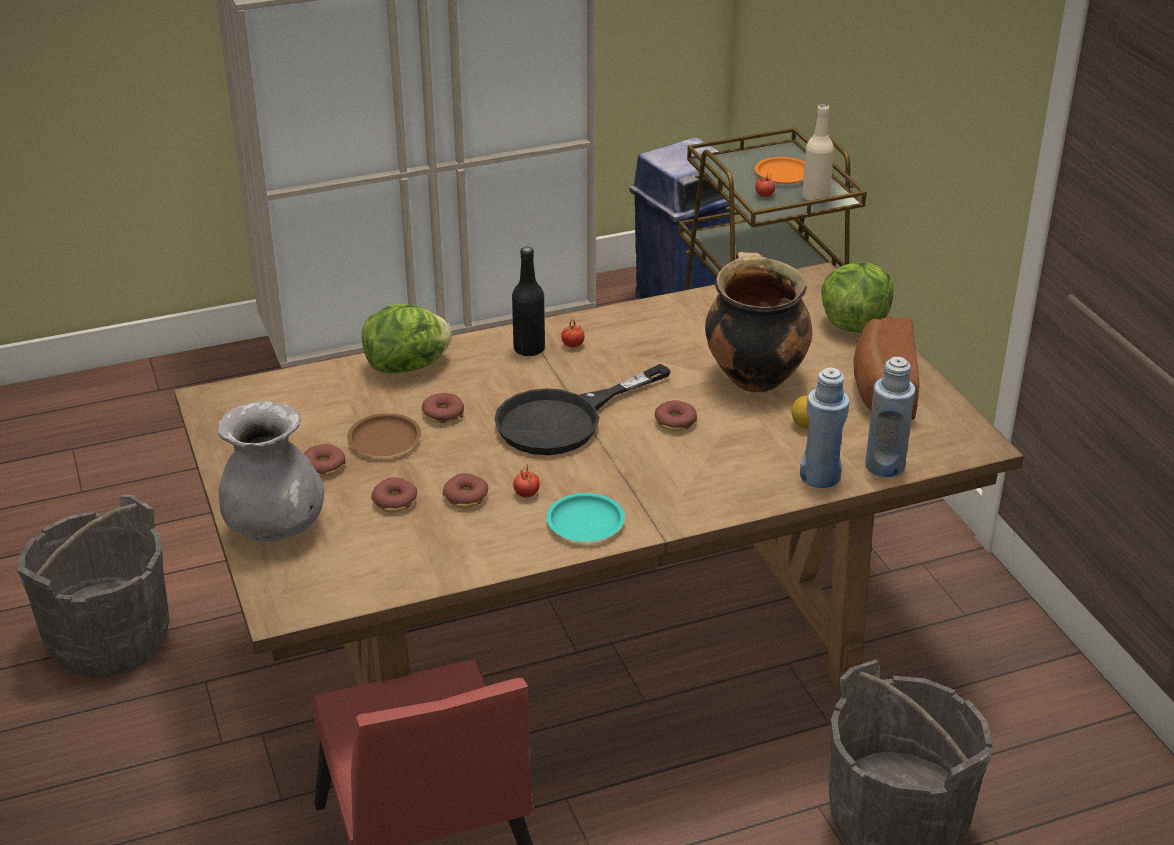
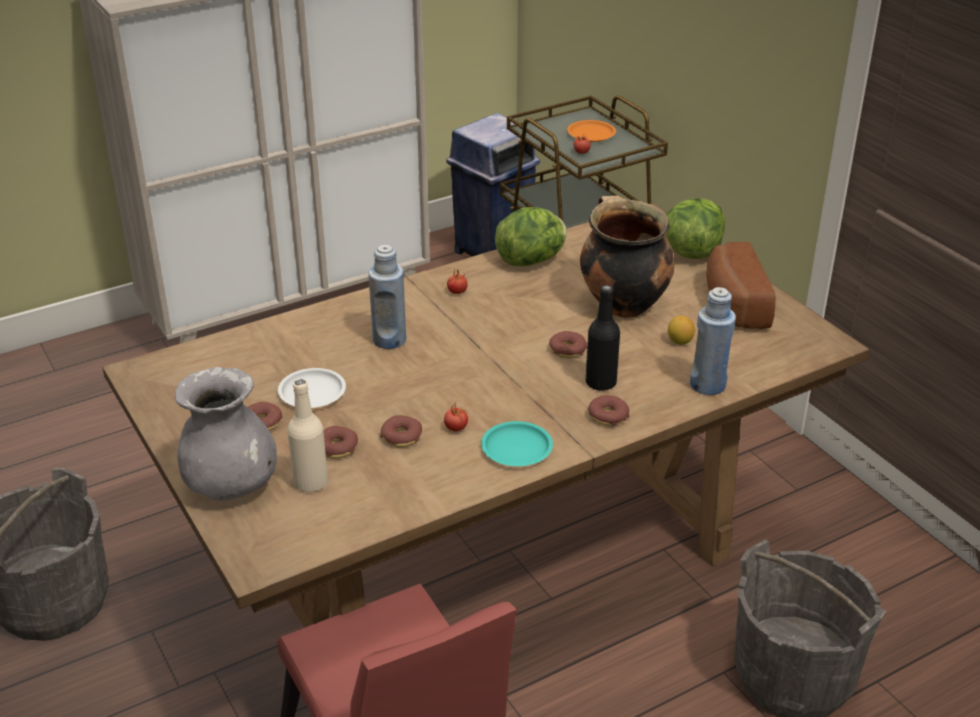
camera: 10 degrees left, 0 degrees up
brown plate [347,413,421,456] -> white plate [278,368,346,408]
lettuce [362,304,452,373] -> lettuce moved to [495,207,567,266]
donut [422,393,464,423] -> donut moved to [588,395,629,426]
black frying pan [494,364,671,455] -> none
black bottle [512,247,545,357] -> black bottle moved to [586,285,620,391]
beige bottle [802,104,834,201] -> beige bottle moved to [287,379,328,492]
blue bottle [865,357,916,477] -> blue bottle moved to [368,245,406,349]

